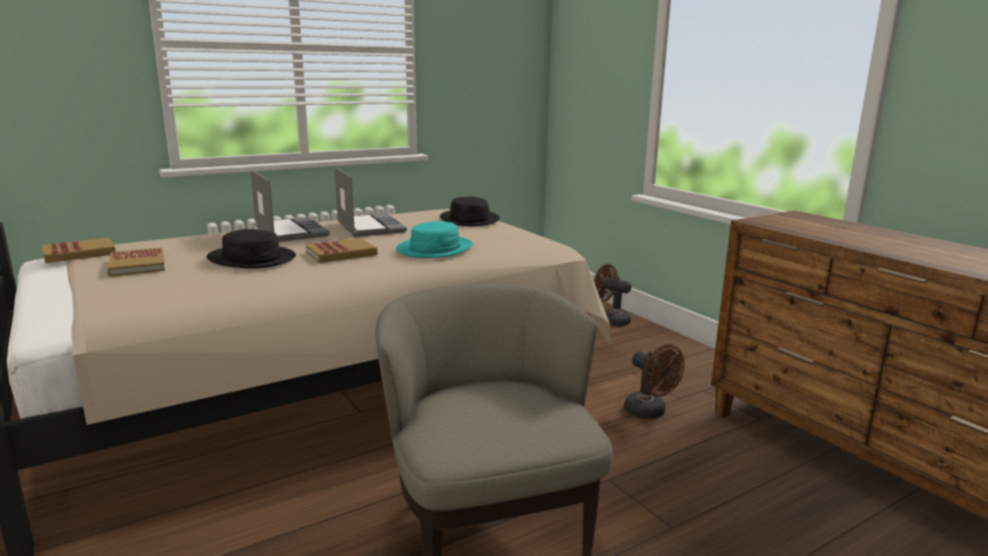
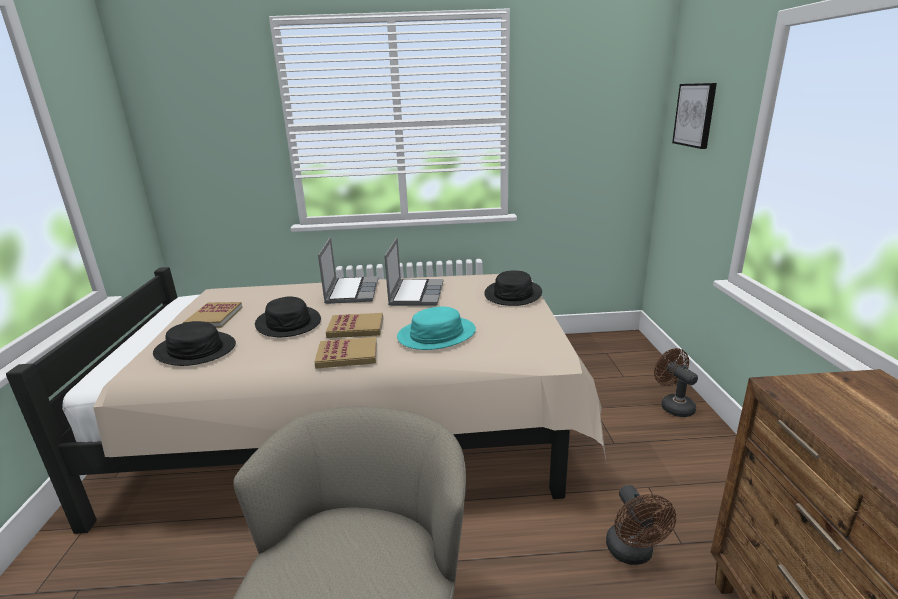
camera: 30 degrees right, 5 degrees up
book [41,238,116,263] -> book moved to [315,337,377,369]
none -> black hat [153,321,236,366]
none -> picture [672,83,717,149]

